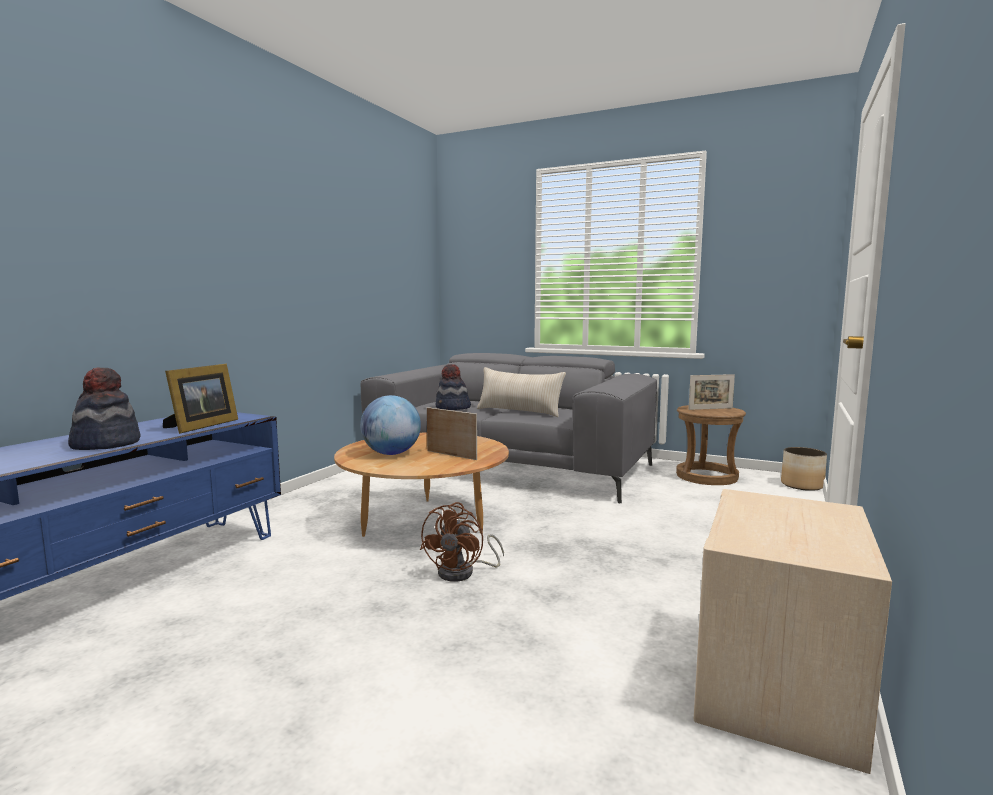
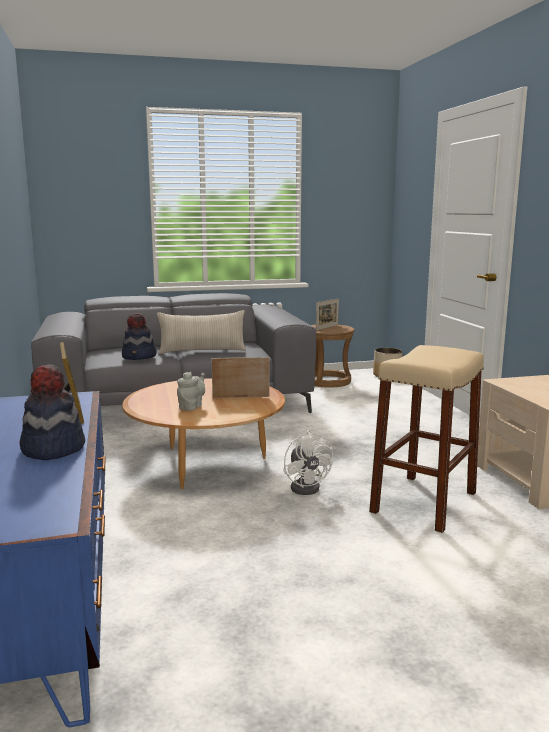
camera: 40 degrees left, 5 degrees up
globe [360,395,421,455] -> grey teapot [177,372,205,411]
brown fan [420,502,504,582] -> white fan [283,430,333,495]
none -> beige stool [369,345,484,533]

